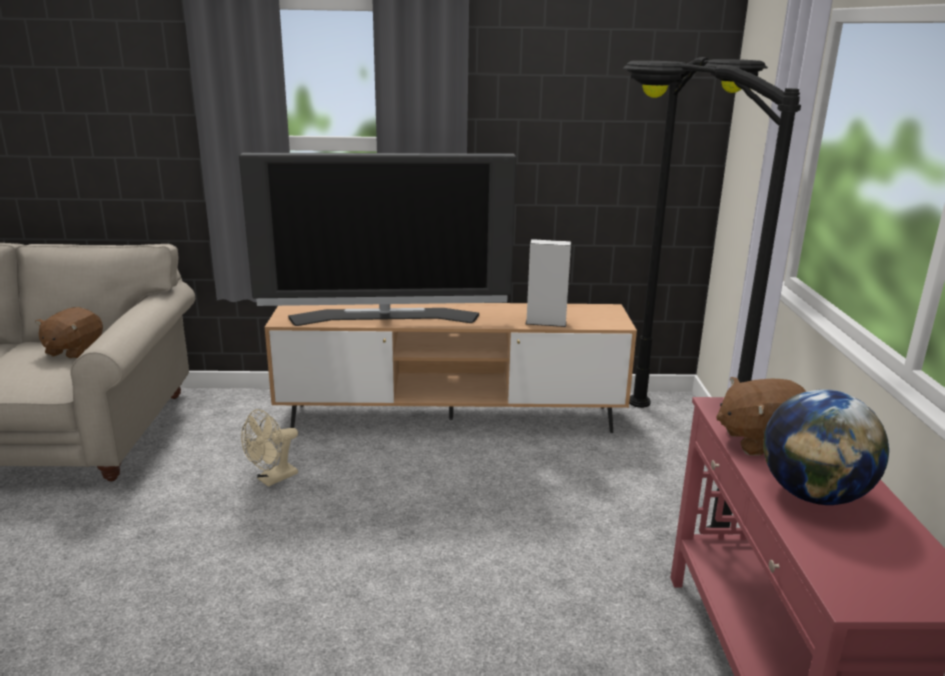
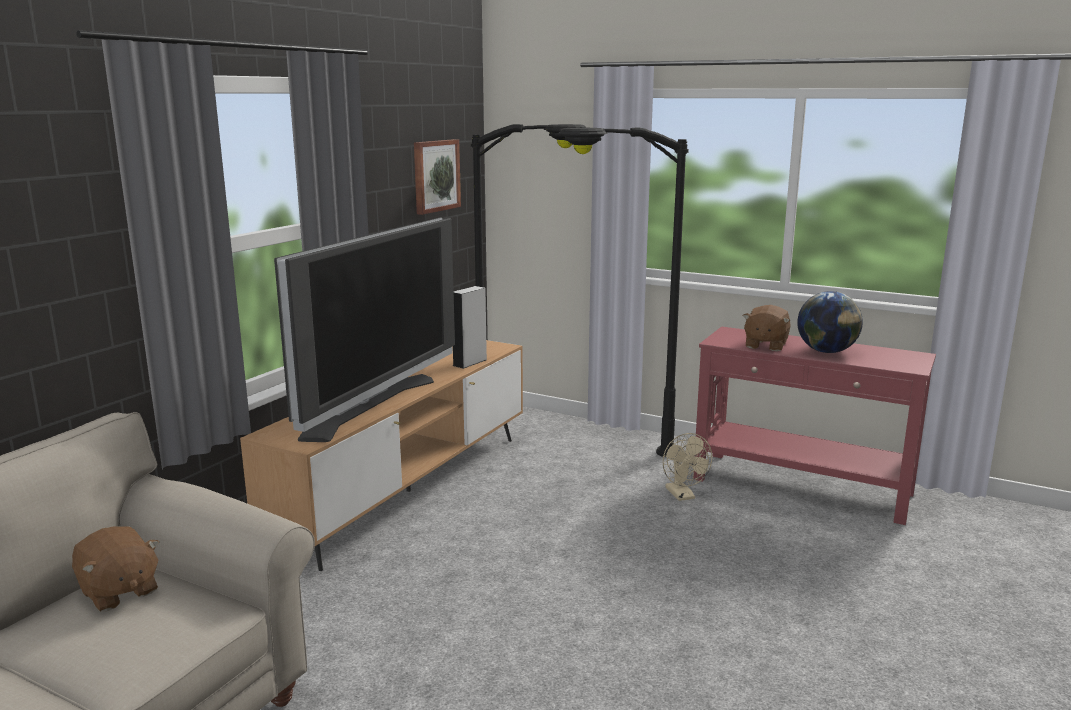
camera: 60 degrees left, 5 degrees down
beige fan [241,409,298,487] -> beige fan moved to [663,433,712,501]
none -> picture [414,139,461,215]

